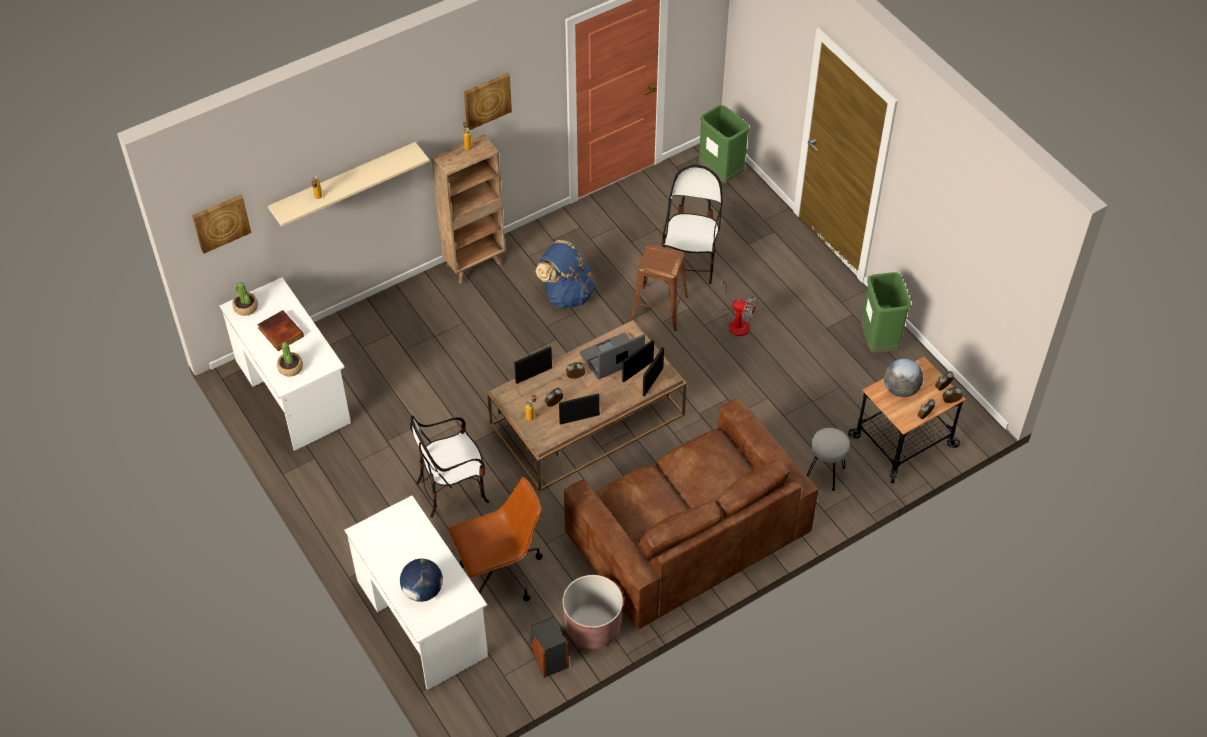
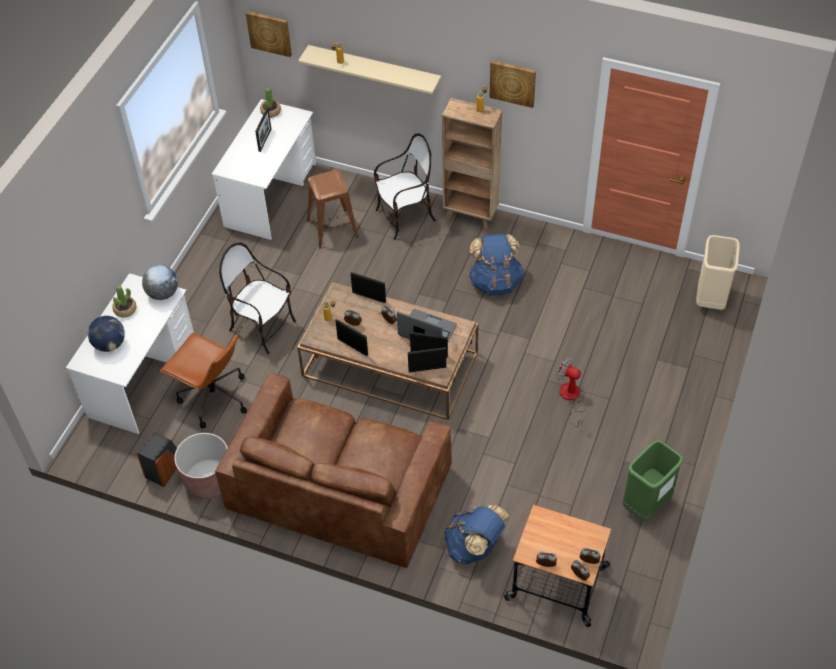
camera: 55 degrees right, 0 degrees up
book [257,310,304,351] -> picture frame [255,108,271,152]
potted plant [277,342,303,377] -> potted plant moved to [112,286,137,318]
brown stool [630,245,688,331] -> brown stool moved to [307,170,359,249]
chair [662,165,722,284] -> chair moved to [374,133,436,240]
green trash can [699,105,750,183] -> beige trash can [696,235,740,310]
fan [721,277,757,336] -> fan turned 135 degrees clockwise [557,357,585,427]
grey stool [807,428,850,491] -> blue backpack [444,505,510,564]
globe [884,358,923,397] -> globe moved to [142,265,178,300]

